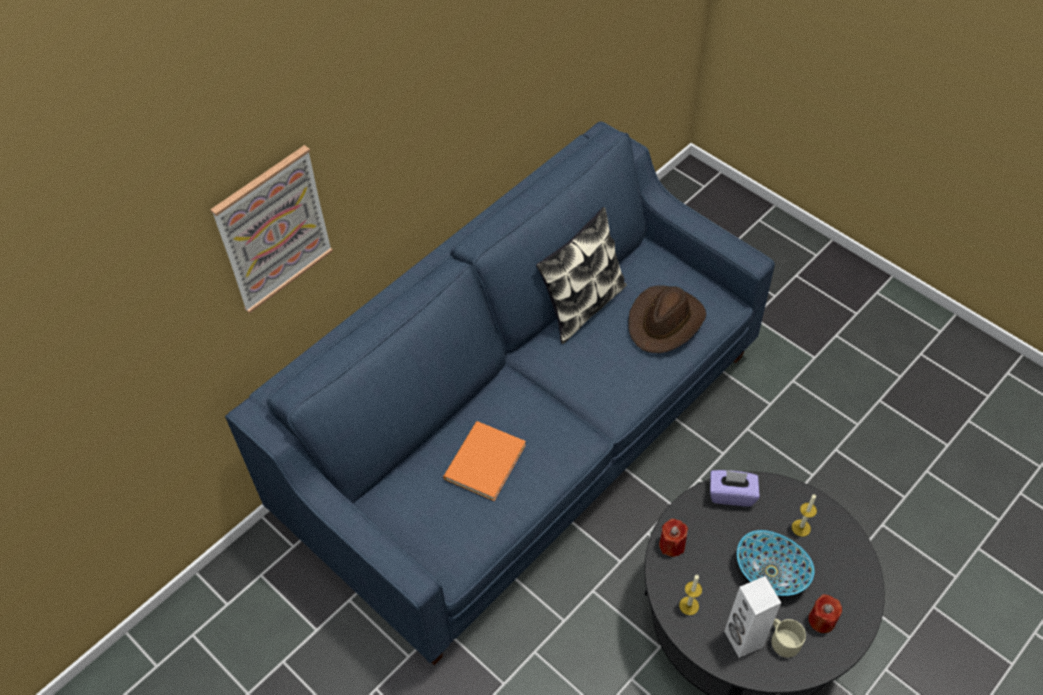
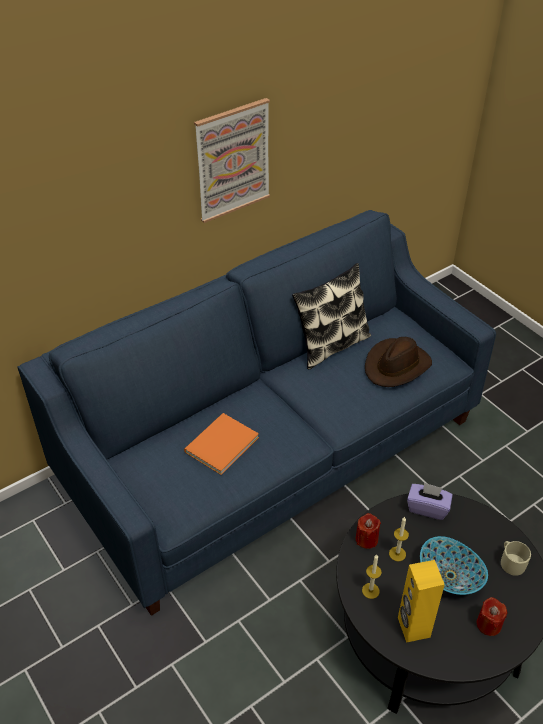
camera: 10 degrees right, 10 degrees down
picture [210,145,333,313] -> picture moved to [194,98,270,223]
white speaker [724,576,781,658] -> yellow speaker [398,560,445,643]
beige mug [771,619,806,658] -> beige mug moved to [501,541,531,576]
candle [792,494,817,537] -> candle moved to [389,517,409,561]

